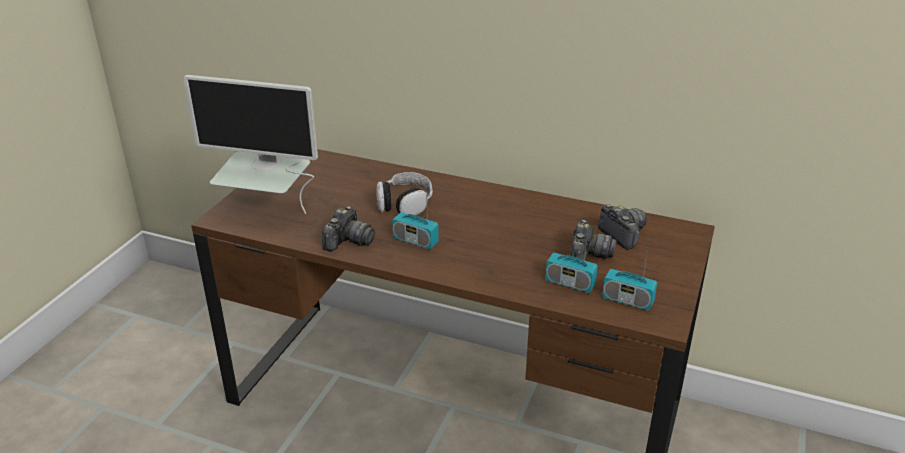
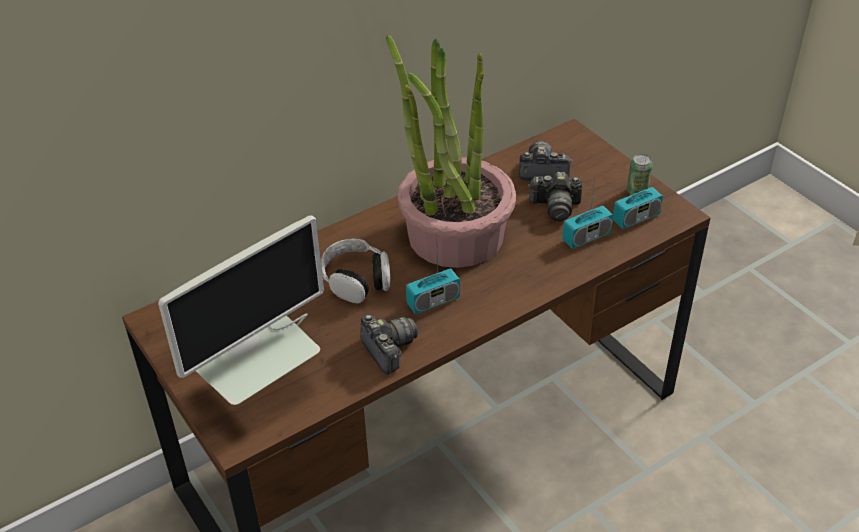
camera: 55 degrees left, 10 degrees up
camera [570,220,617,261] -> camera turned 135 degrees clockwise [528,172,582,221]
none -> potted plant [386,35,516,268]
none -> can [627,154,652,195]

